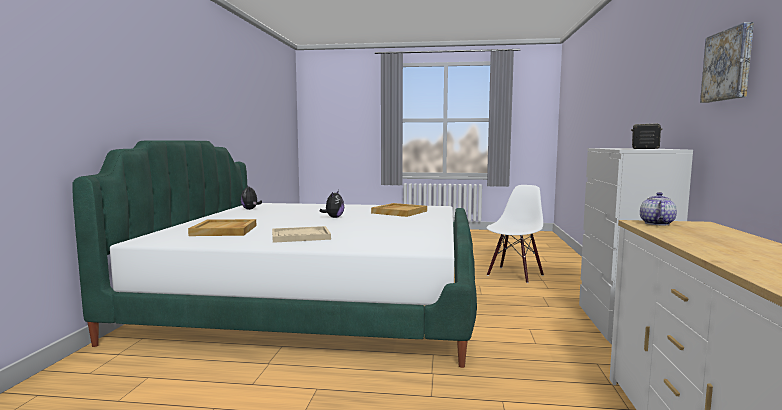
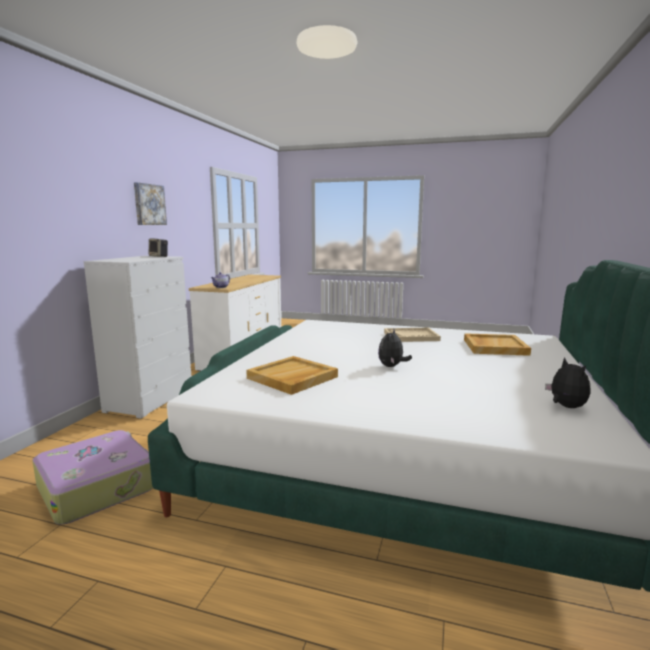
camera: 170 degrees left, 5 degrees up
white chair [487,185,544,283] -> suitcase [32,430,153,525]

